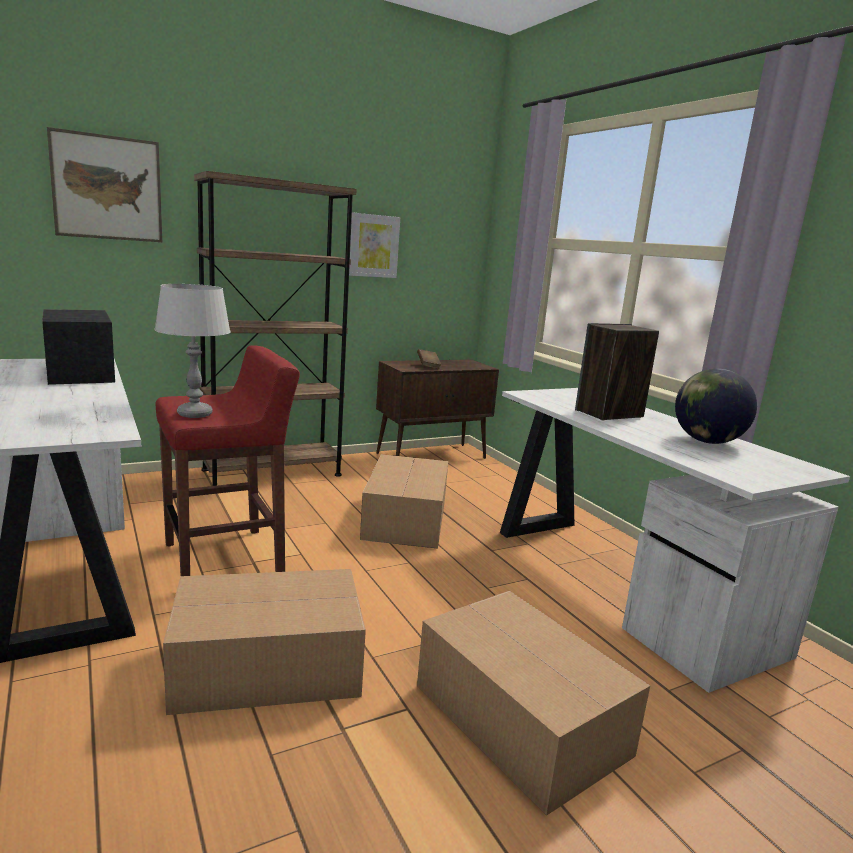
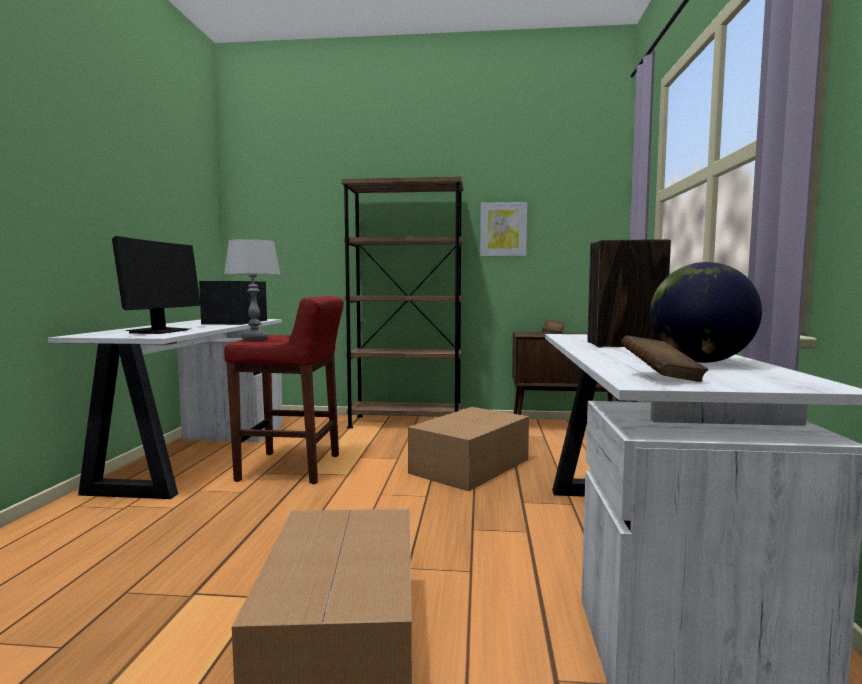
camera: 35 degrees right, 10 degrees down
picture [47,127,162,242] -> none
cardboard box [163,569,366,715] -> none
none -> monitor [112,236,201,334]
none -> brown book [621,336,708,382]

